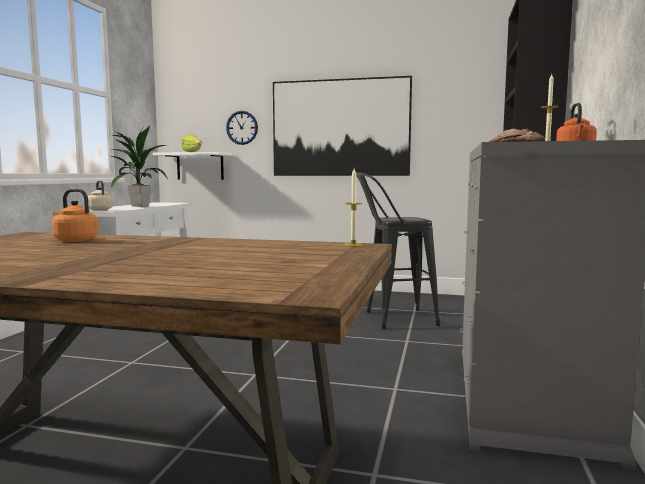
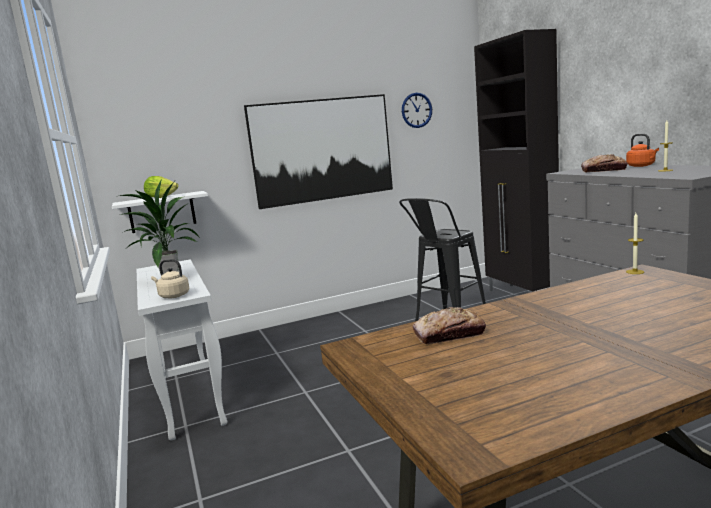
camera: 35 degrees left, 5 degrees up
orange kettle [52,189,99,242] -> bread [412,307,486,344]
wall clock [226,111,258,145] -> wall clock moved to [402,93,432,128]

